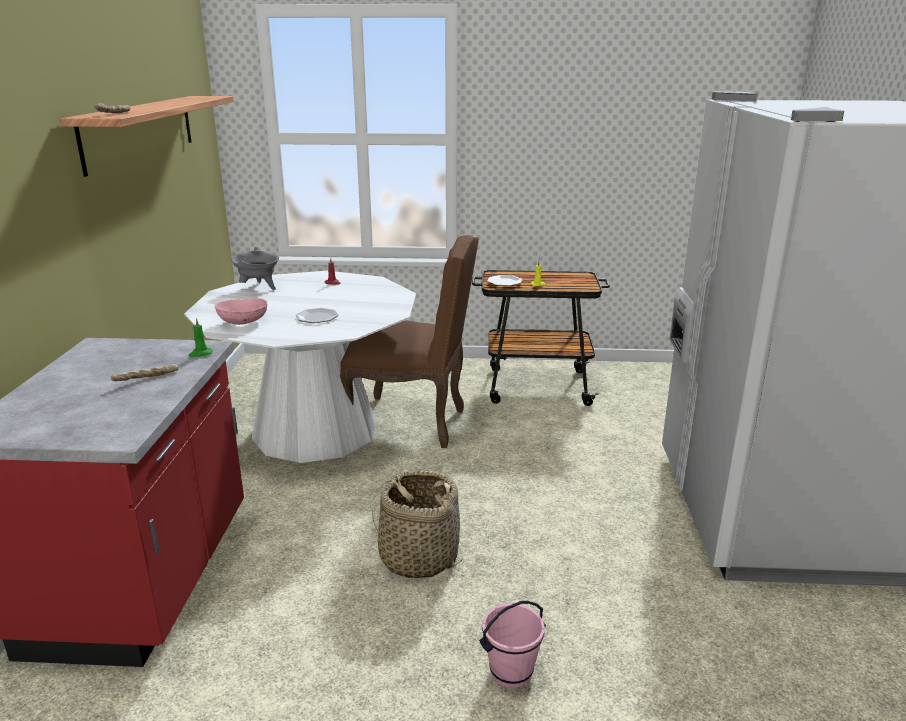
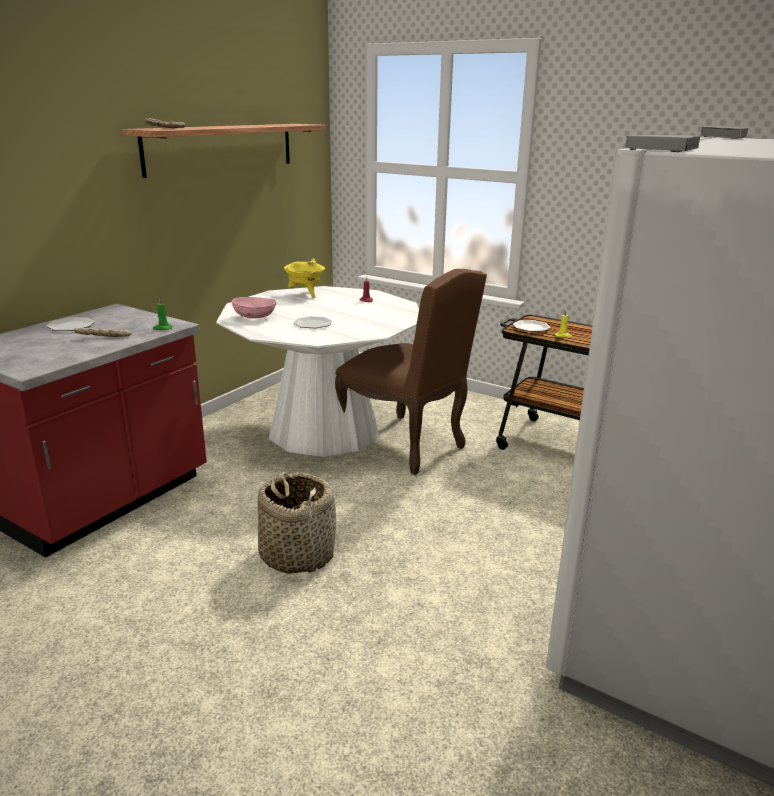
camera: 30 degrees right, 0 degrees up
grey cooking pot [231,247,279,290] -> yellow cooking pot [284,259,325,298]
pink bucket [479,601,546,688] -> none
none -> plate [46,317,95,331]

